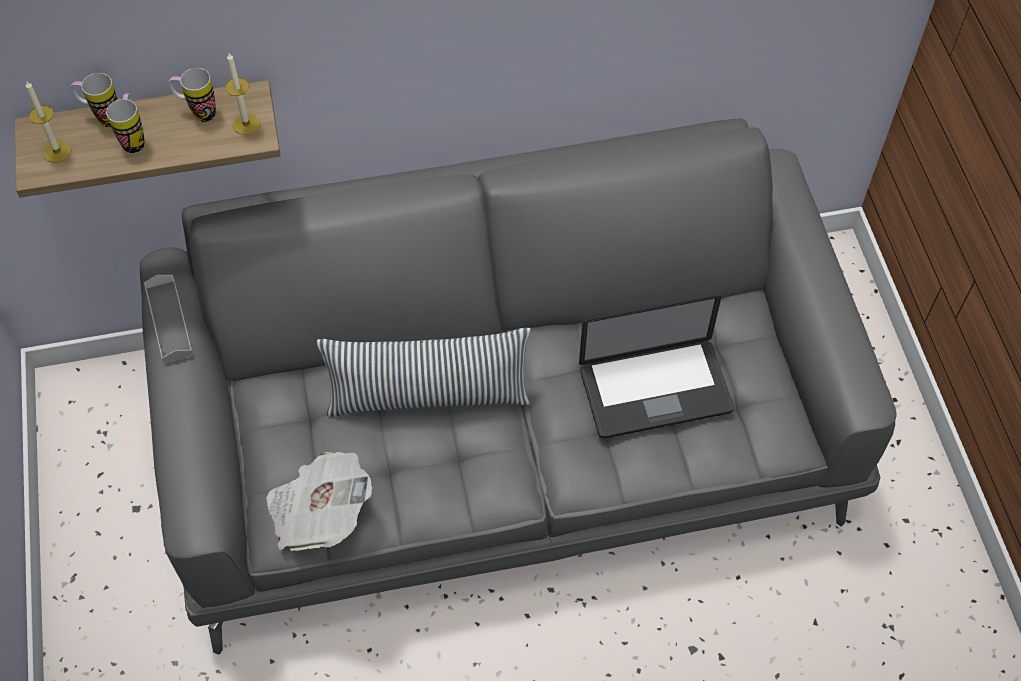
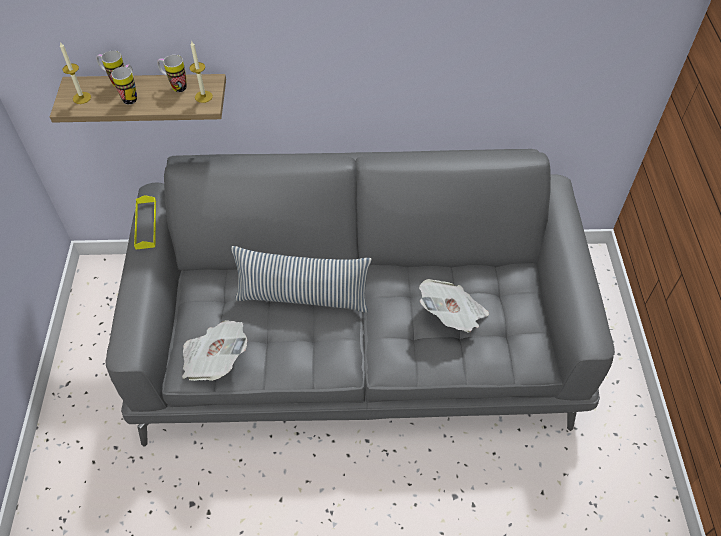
camera: 10 degrees right, 5 degrees down
grey tray [144,275,194,364] -> yellow tray [134,195,156,250]
laptop [579,295,734,438] -> newspaper [419,279,489,332]

